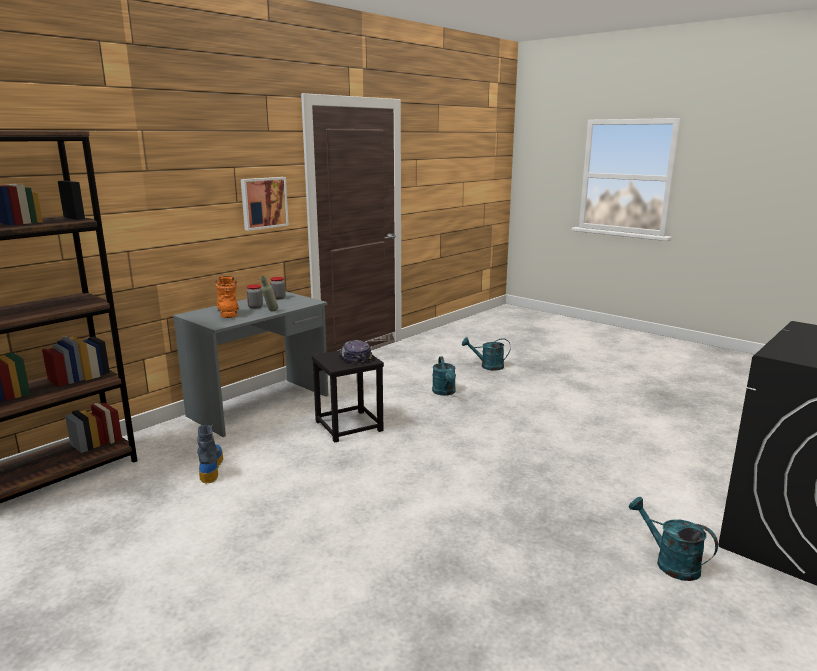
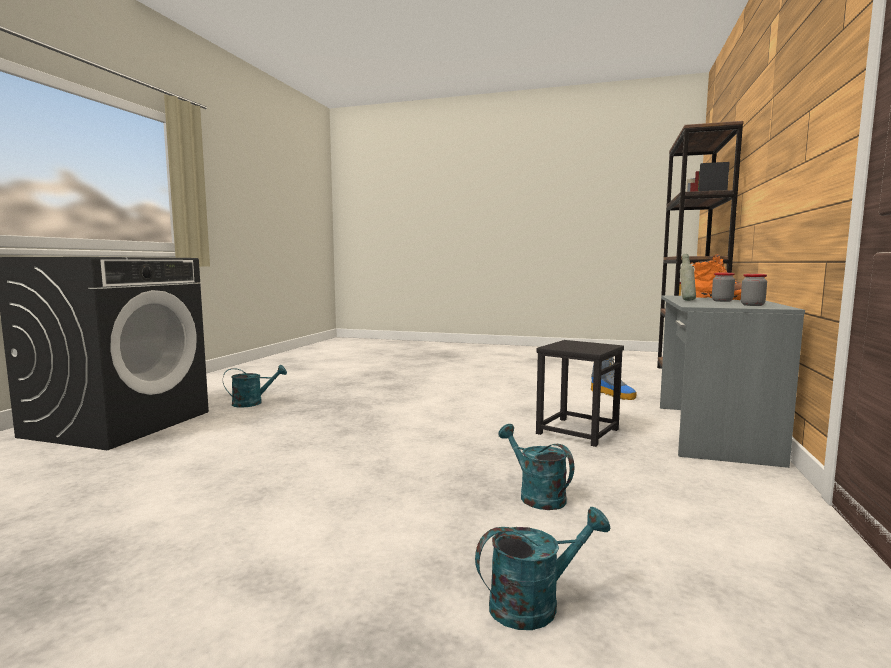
camera: 155 degrees right, 10 degrees down
picture [241,177,289,231] -> none
cap [340,340,372,363] -> none
turquoise watering can [629,497,718,581] -> turquoise watering can turned 45 degrees counterclockwise [223,365,287,407]

